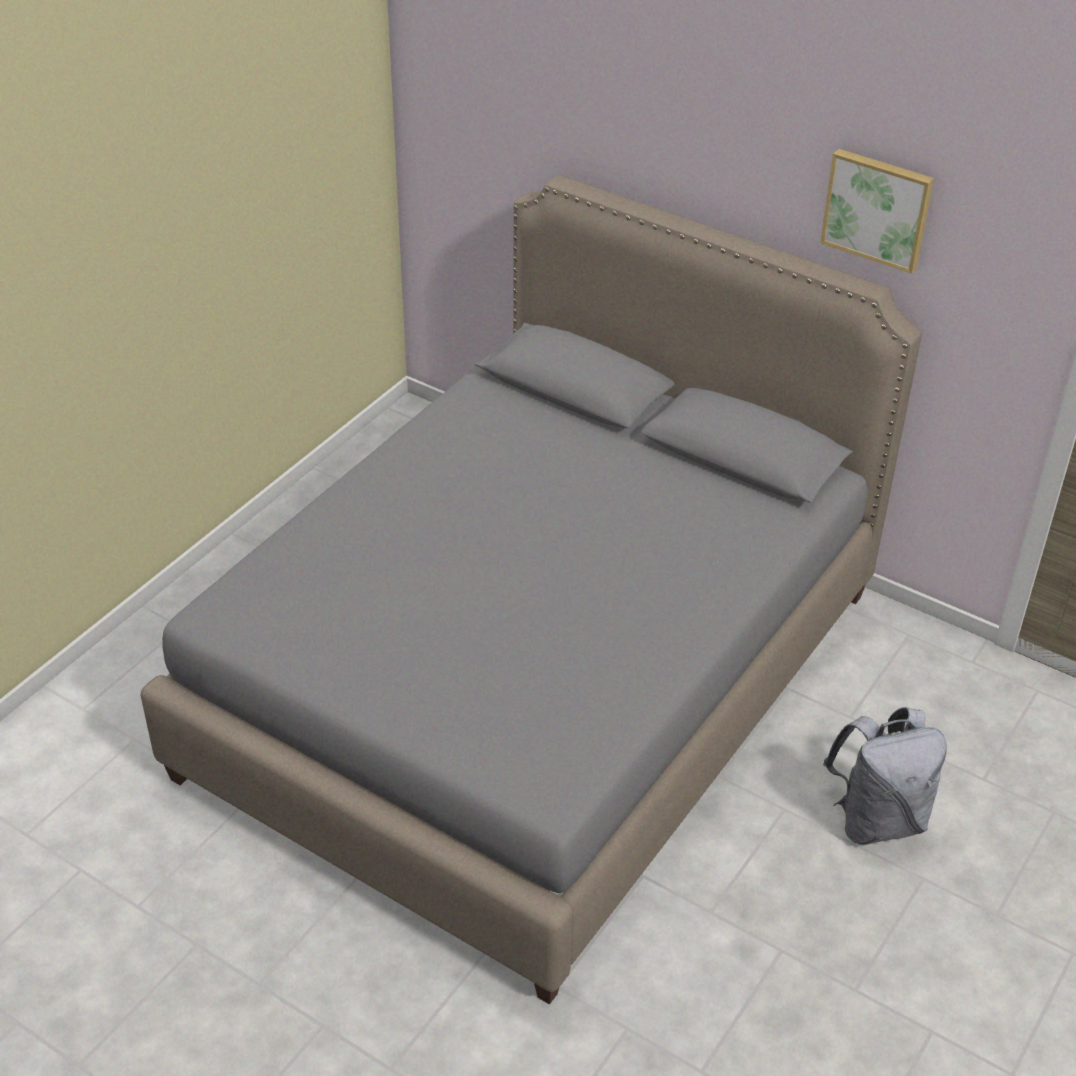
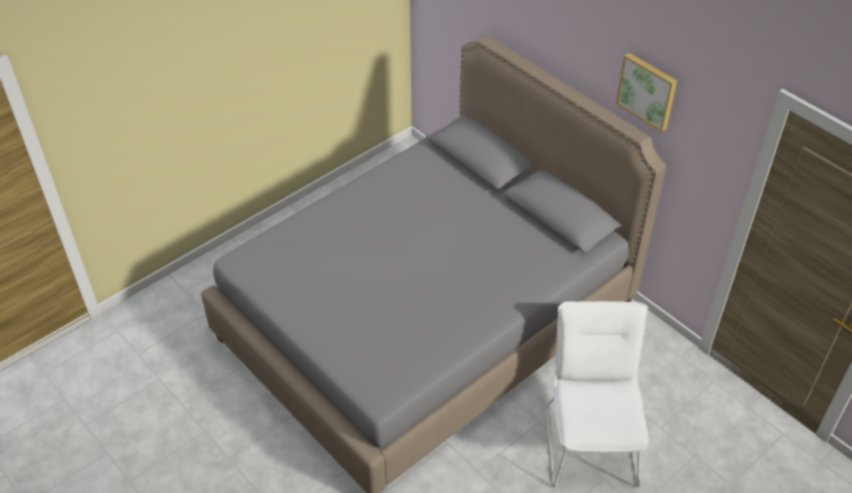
camera: 15 degrees right, 5 degrees up
grey backpack [823,707,946,845] -> white chair [546,301,649,487]

